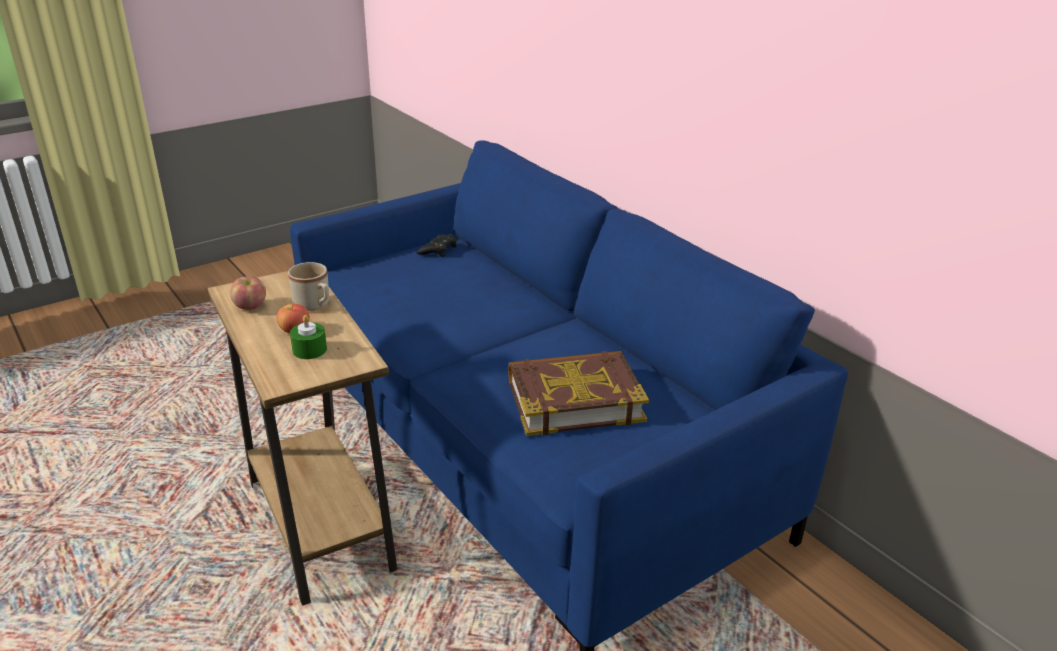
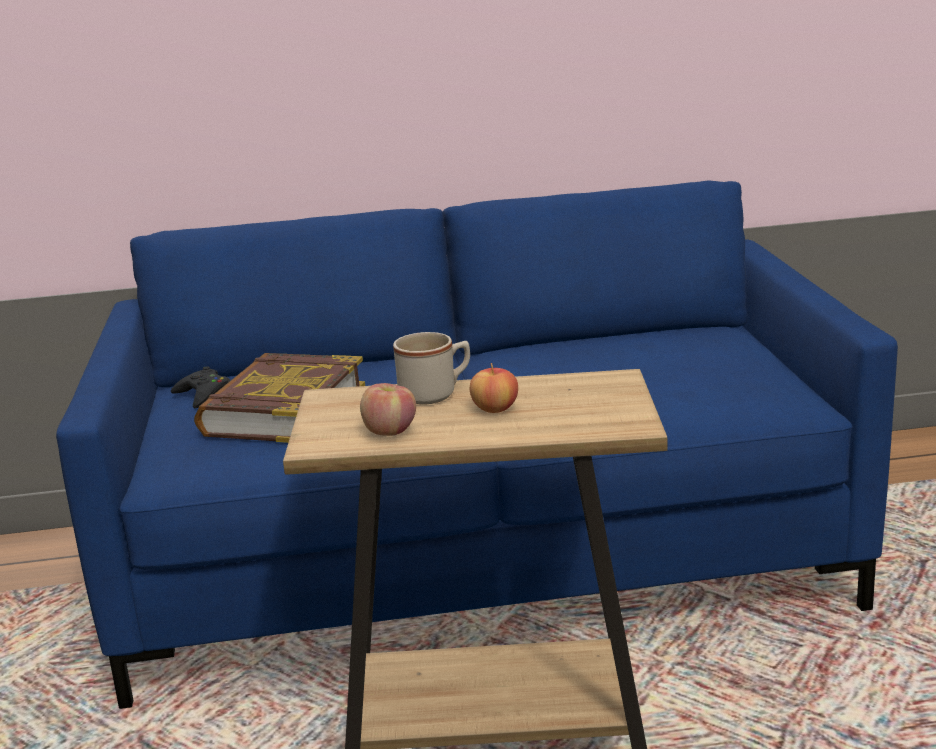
camera: 60 degrees left, 10 degrees down
green candle [290,315,327,359] -> none
book [508,351,649,436] -> book moved to [194,353,365,443]

